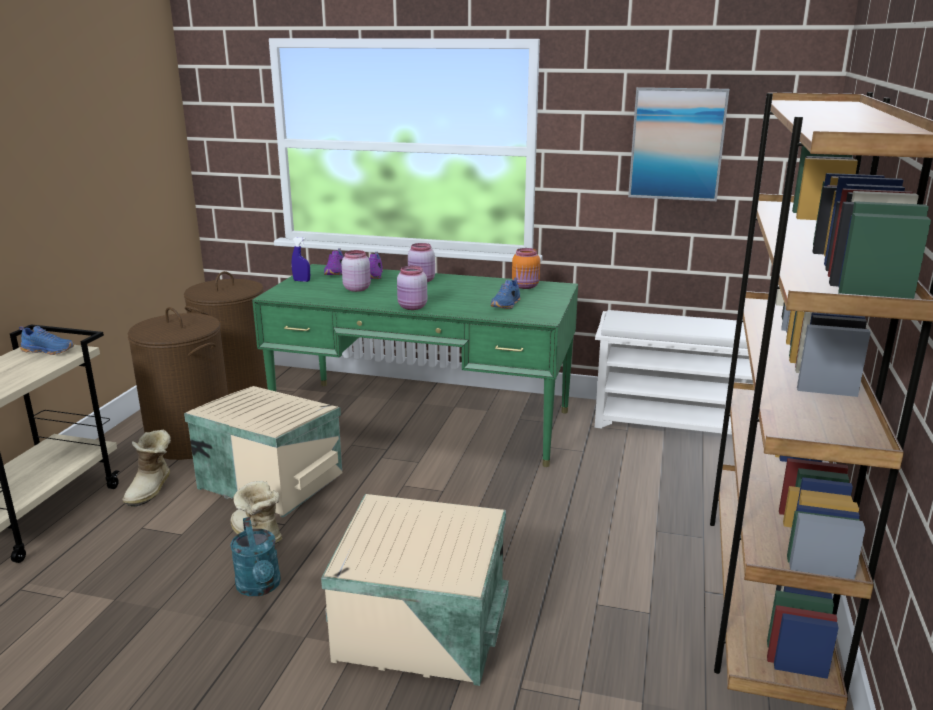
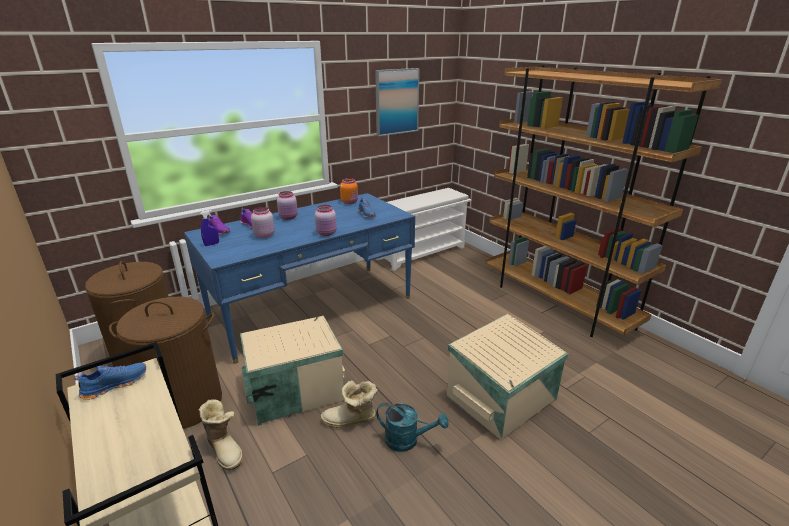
camera: 50 degrees left, 5 degrees up
green desk [252,264,578,467] -> blue desk [184,193,415,364]

